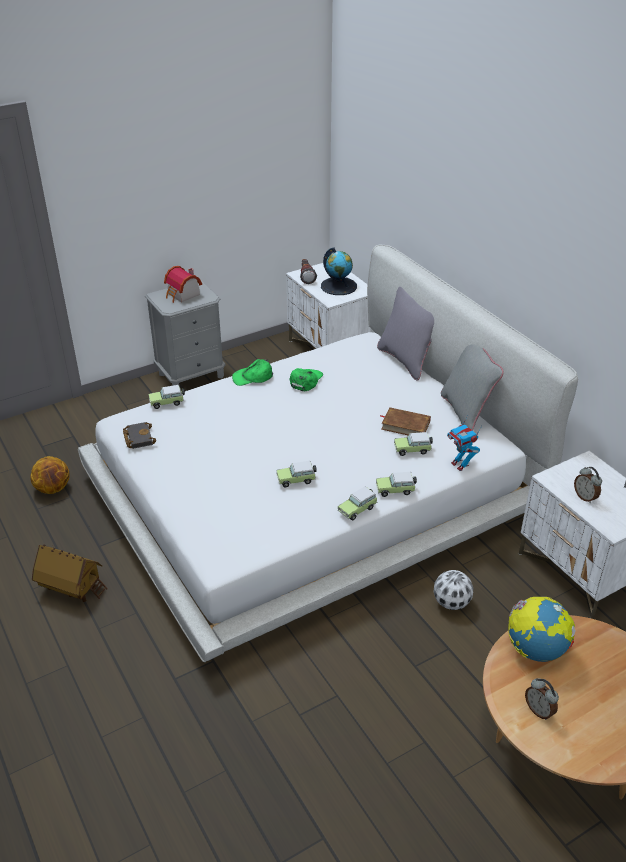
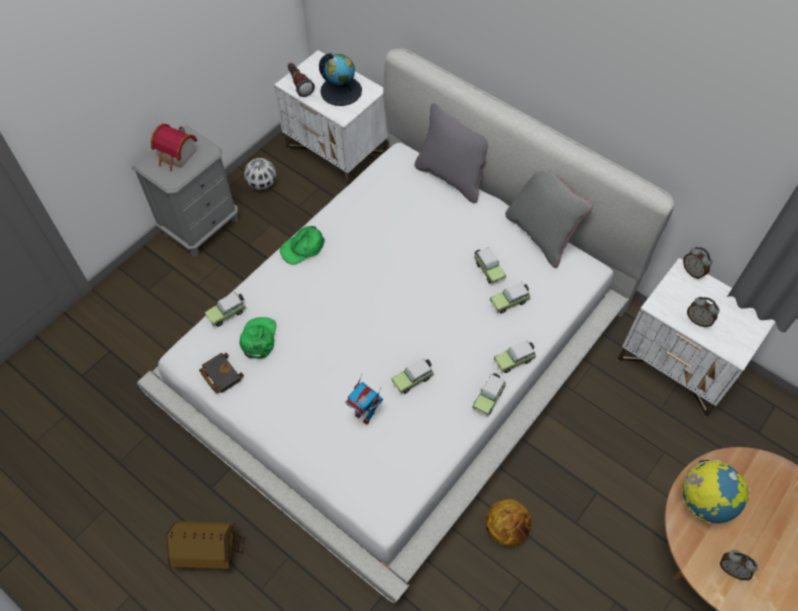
camera: 20 degrees left, 20 degrees up
basketball [30,456,70,494] -> basketball moved to [485,499,531,546]
green cap [290,368,323,391] -> green cap moved to [239,317,276,359]
brown book [380,407,431,435] -> toy car [474,247,506,284]
football [434,570,473,610] -> football moved to [244,158,276,190]
toy robot [447,415,482,471] -> toy robot moved to [345,375,383,425]
none -> alarm clock [683,247,712,279]

